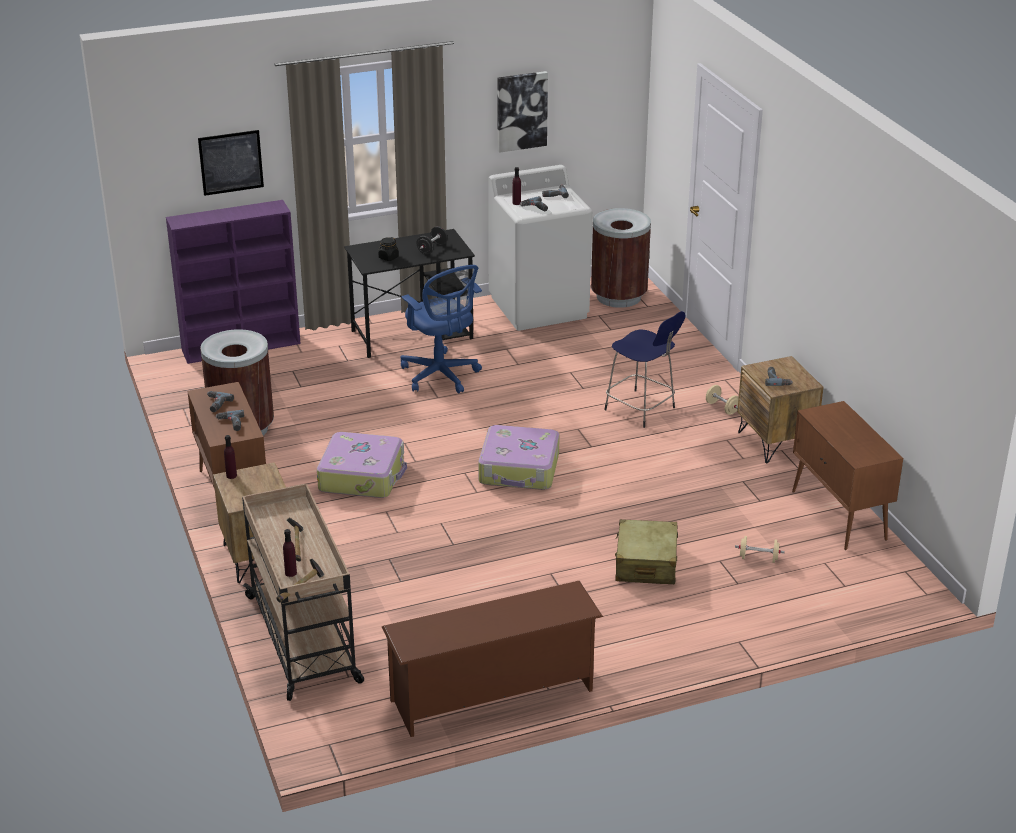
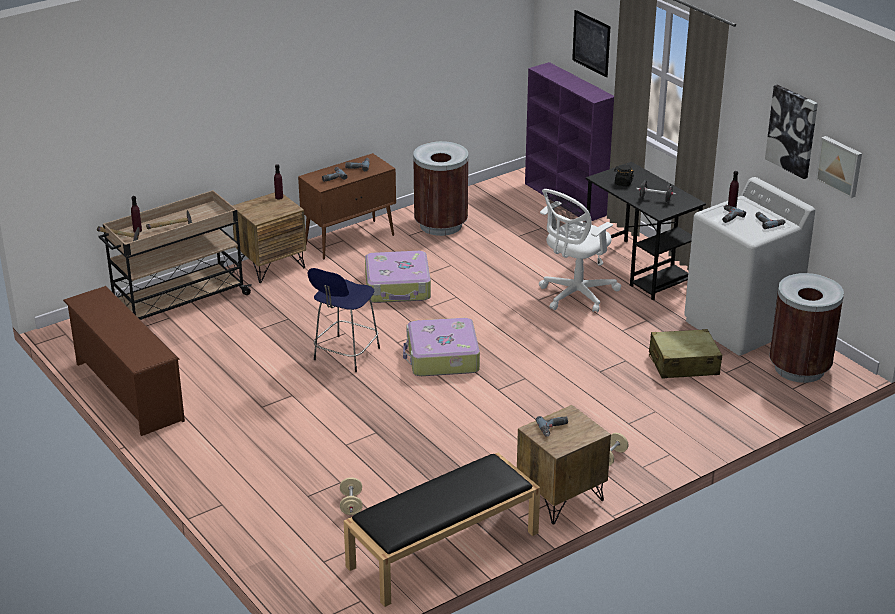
camera: 75 degrees right, 0 degrees up
blue office chair [400,265,482,393] -> white office chair [539,189,621,313]
blue stool [604,311,685,428] -> blue stool moved to [308,268,380,372]
beige suitcase [615,519,678,584] -> beige suitcase moved to [649,329,722,379]
brown cabinet [792,401,903,550] -> black bench [344,453,540,607]
none -> picture [815,136,862,198]

